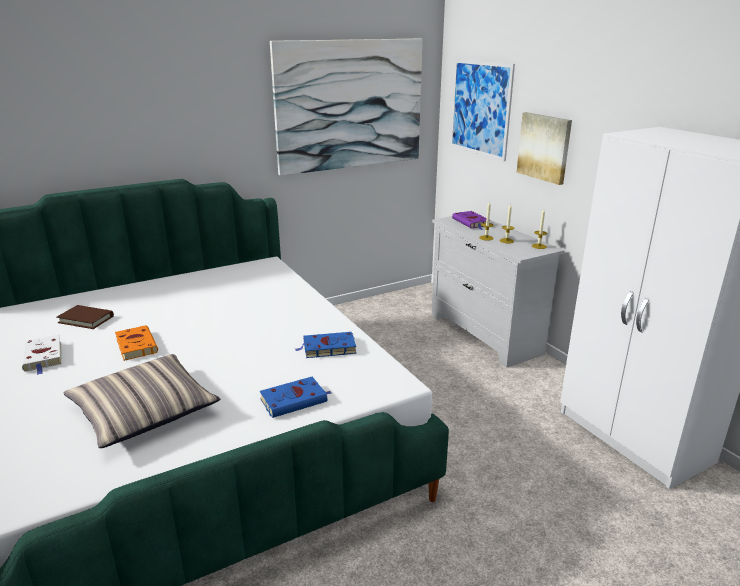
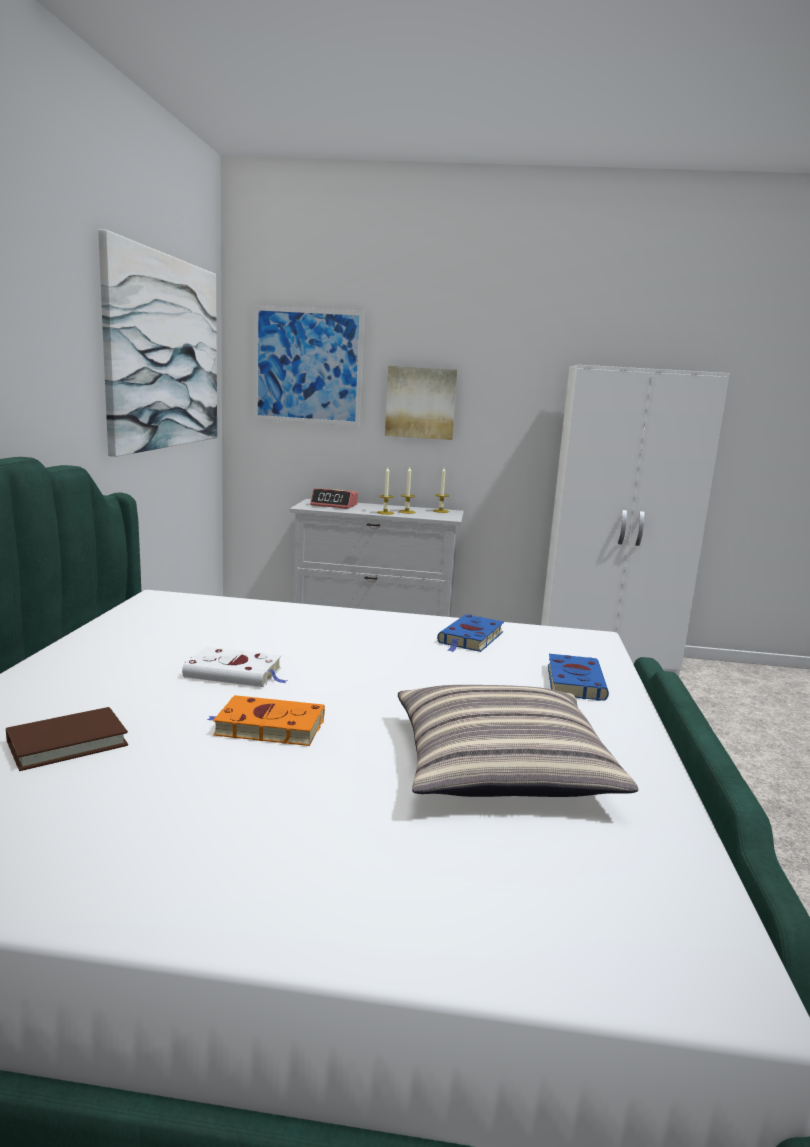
camera: 55 degrees left, 10 degrees down
white book [22,335,62,375] -> white book moved to [182,647,286,687]
purple book [452,211,490,230] -> alarm clock [310,488,358,509]

